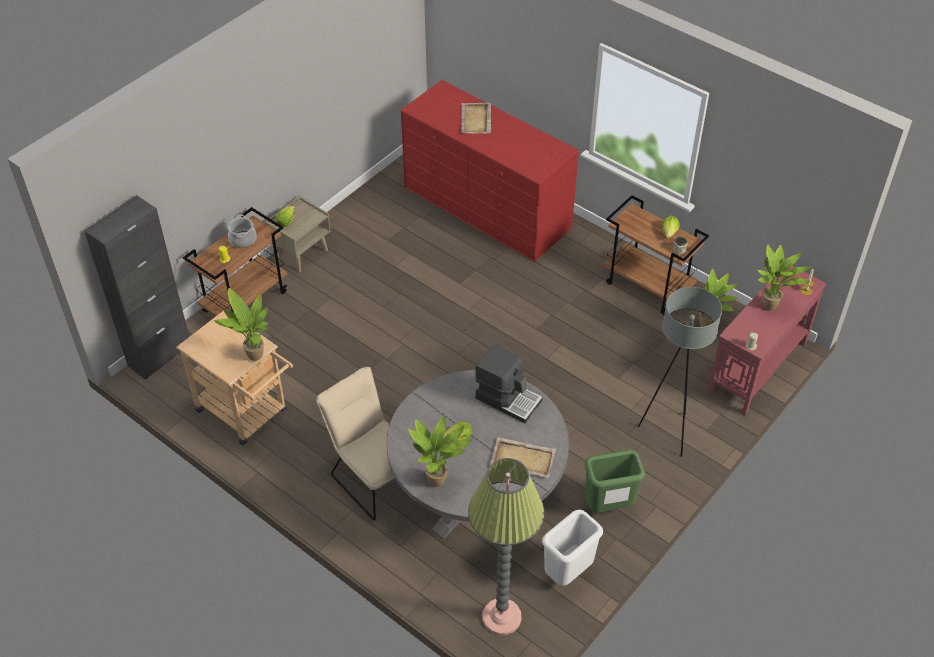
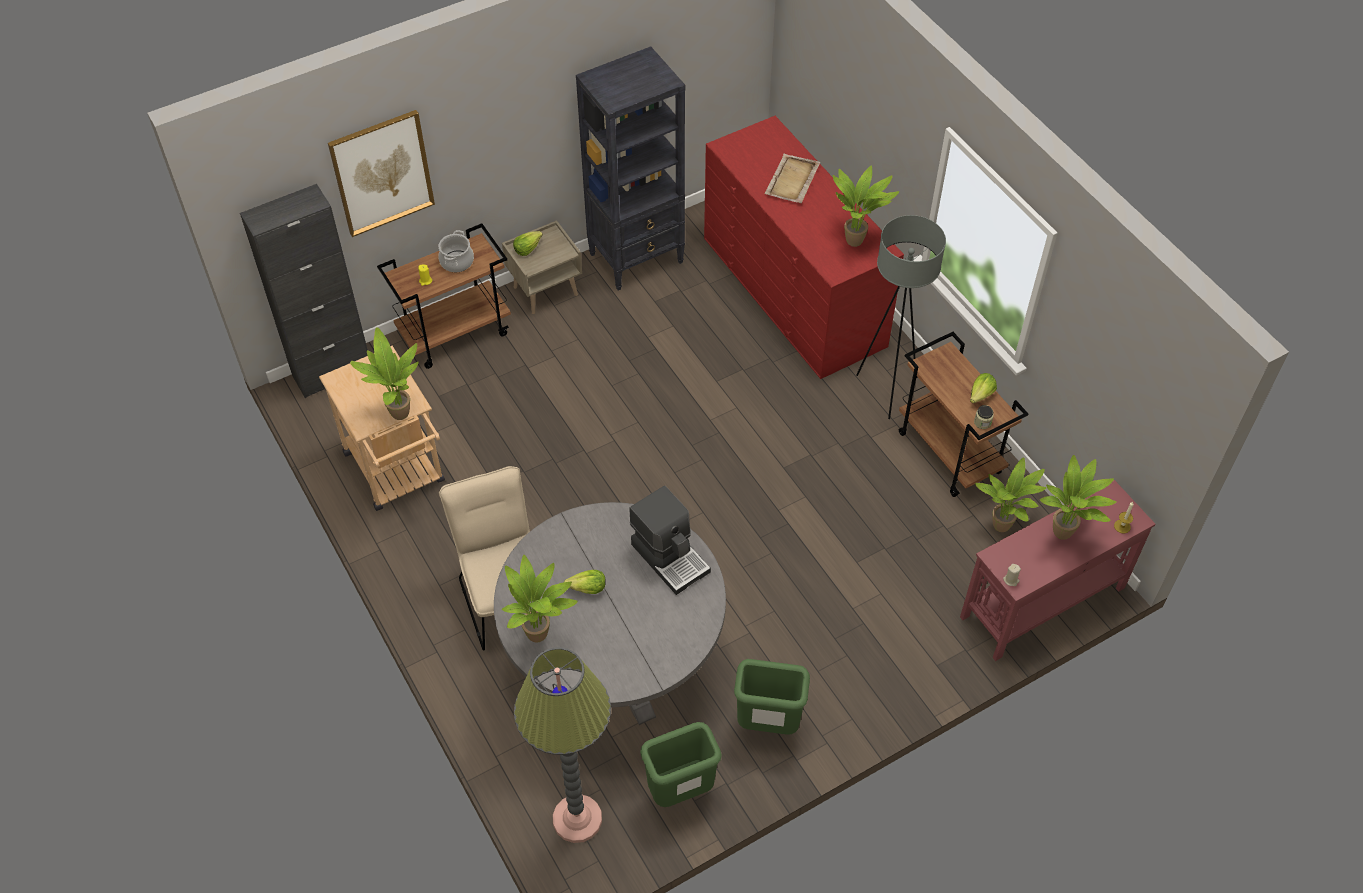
camera: 20 degrees right, 5 degrees up
beige tray [489,437,556,478] -> none
white trash can [542,510,603,585] -> green trash can [640,722,722,807]
grey floor lamp [638,287,722,457] -> grey floor lamp moved to [856,215,946,419]
none -> picture [328,110,435,237]
none -> black bookcase [576,46,685,290]
none -> potted plant [833,166,899,247]

